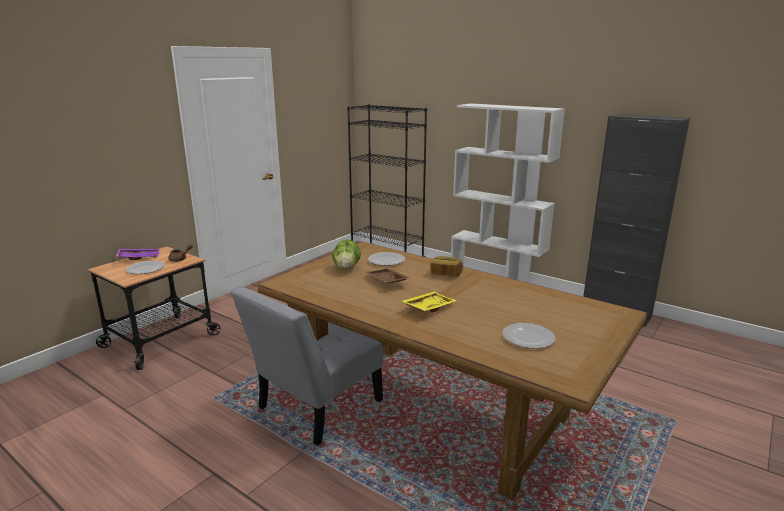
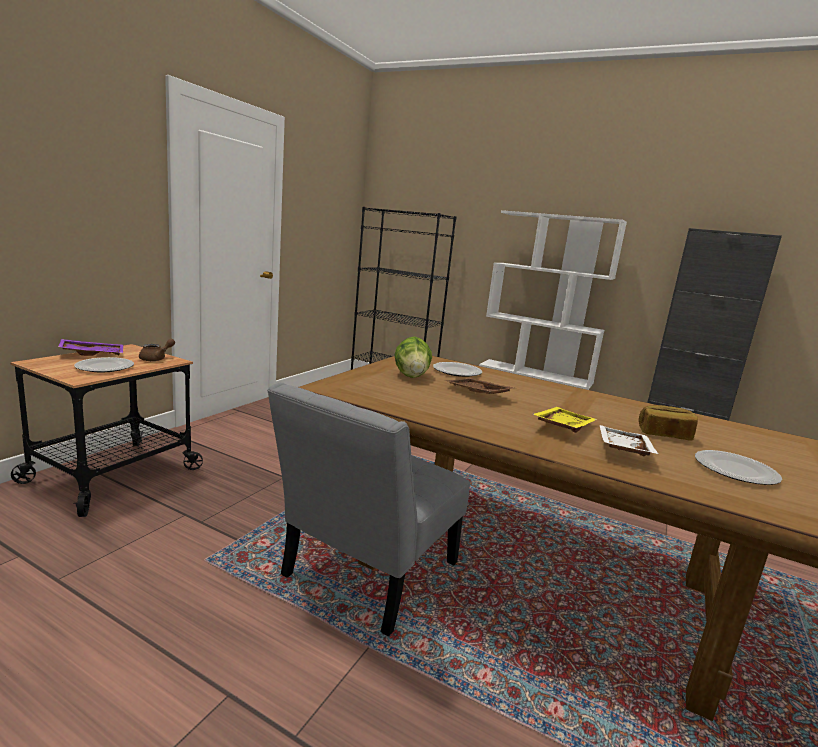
camera: 10 degrees left, 5 degrees down
bread [431,256,463,277] -> bread moved to [639,405,698,441]
none -> white tray [600,425,659,457]

